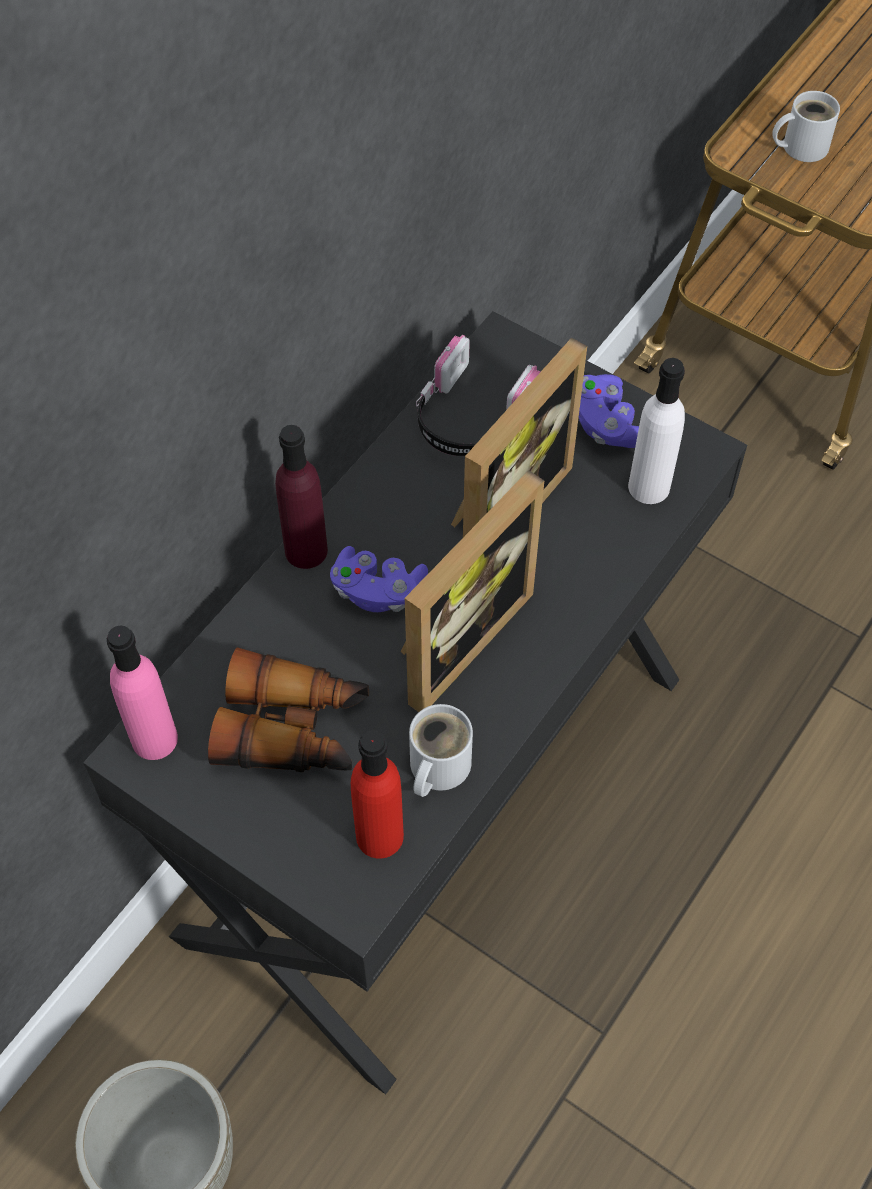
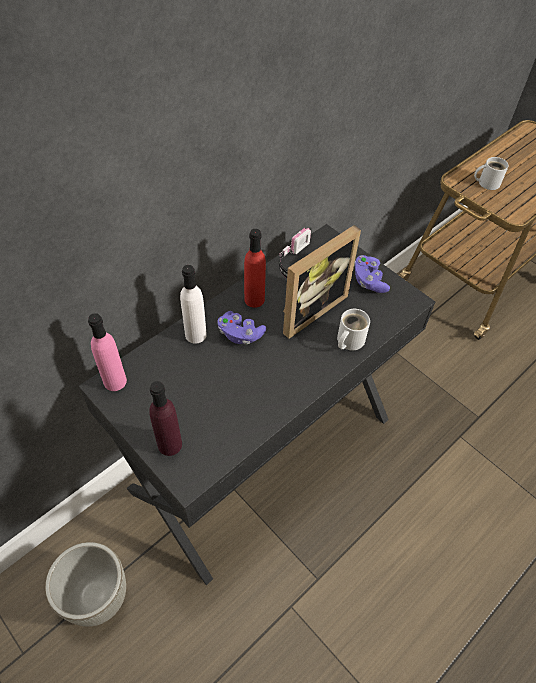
camera: 10 degrees right, 5 degrees down
binoculars [208,647,369,772] -> none
purple bottle [275,425,328,569] -> purple bottle moved to [149,381,182,456]
red bottle [351,730,404,859] -> red bottle moved to [244,229,266,308]
picture frame [400,470,544,712] -> none
white mug [409,704,473,797] -> white mug moved to [337,309,370,350]
white bottle [628,358,685,504] -> white bottle moved to [180,265,207,344]

